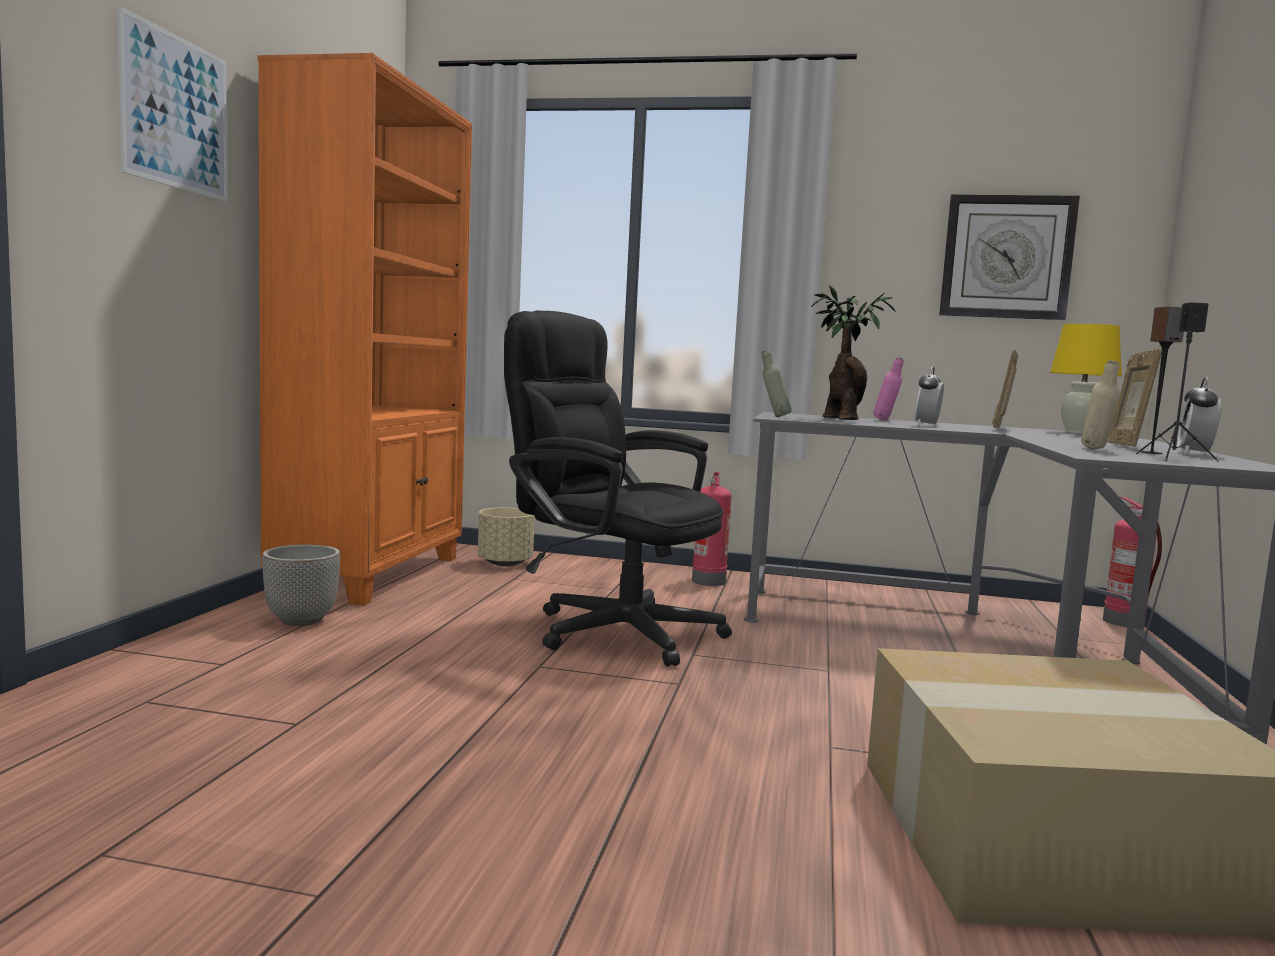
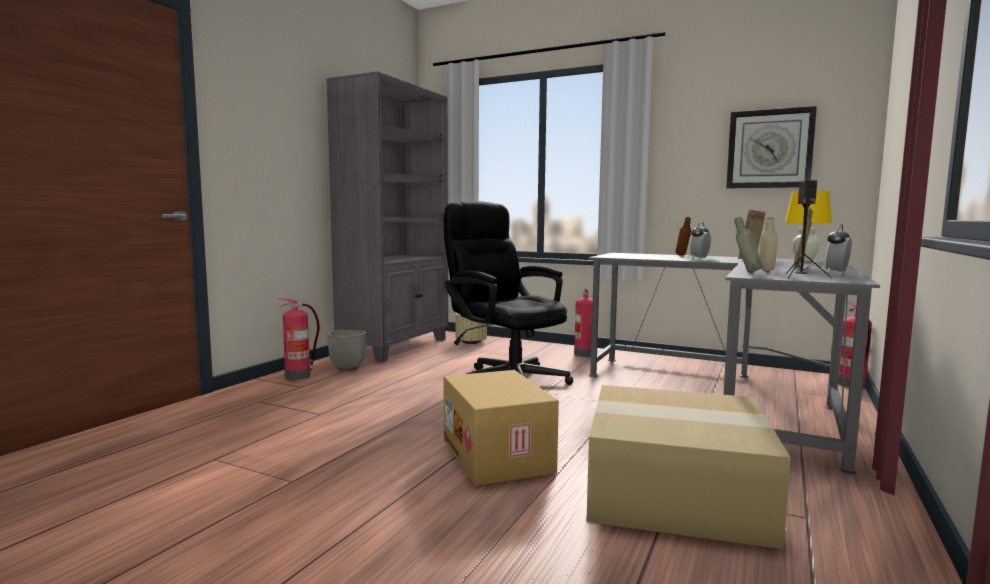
camera: 15 degrees right, 0 degrees up
picture [117,5,228,202] -> none
orange bookcase [258,53,472,606] -> grey bookcase [326,71,448,362]
grey bottle [761,350,792,417] -> grey bottle moved to [734,217,762,273]
potted plant [811,285,896,420] -> none
pink bottle [874,357,904,420] -> brown bottle [676,217,691,256]
none -> fire extinguisher [279,298,319,380]
none -> cardboard box [444,370,559,486]

